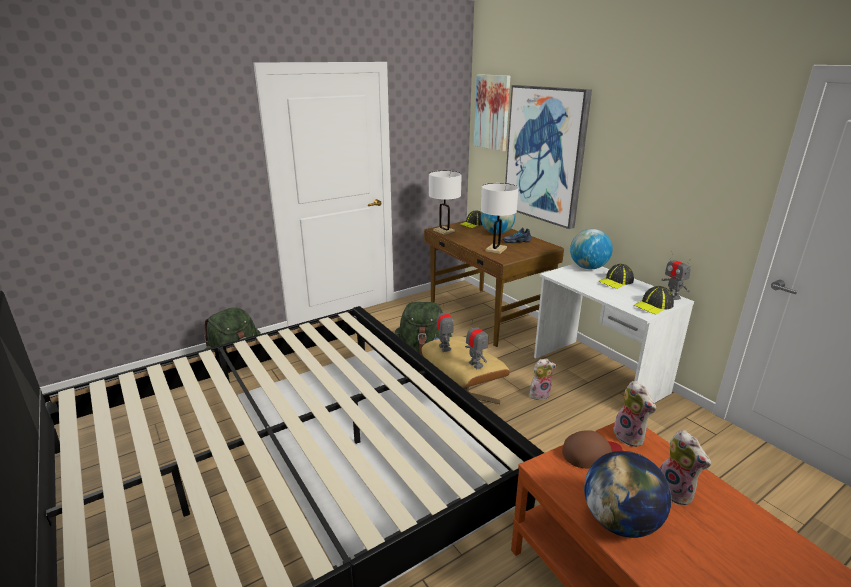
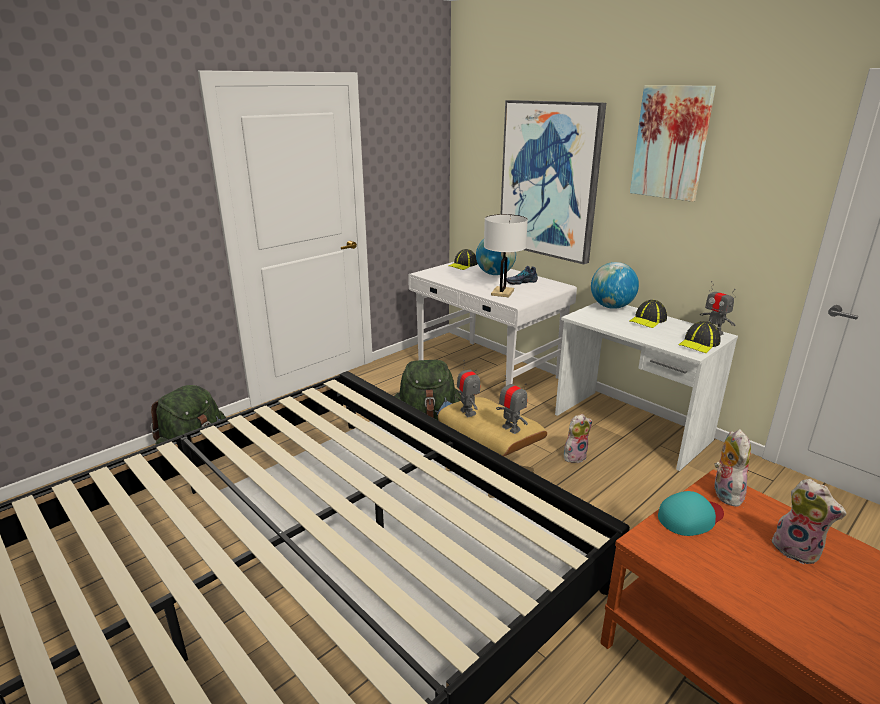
camera: 10 degrees left, 0 degrees up
brown desk [424,221,564,347] -> white desk [408,262,577,386]
white table lamp [429,171,462,235] -> none
picture [474,74,510,152] -> picture moved to [630,85,716,202]
brown cap [562,430,623,468] -> turquoise cap [658,491,724,536]
globe [584,451,671,538] -> none
plush toy [612,381,656,447] -> plush toy turned 135 degrees counterclockwise [714,429,751,507]

